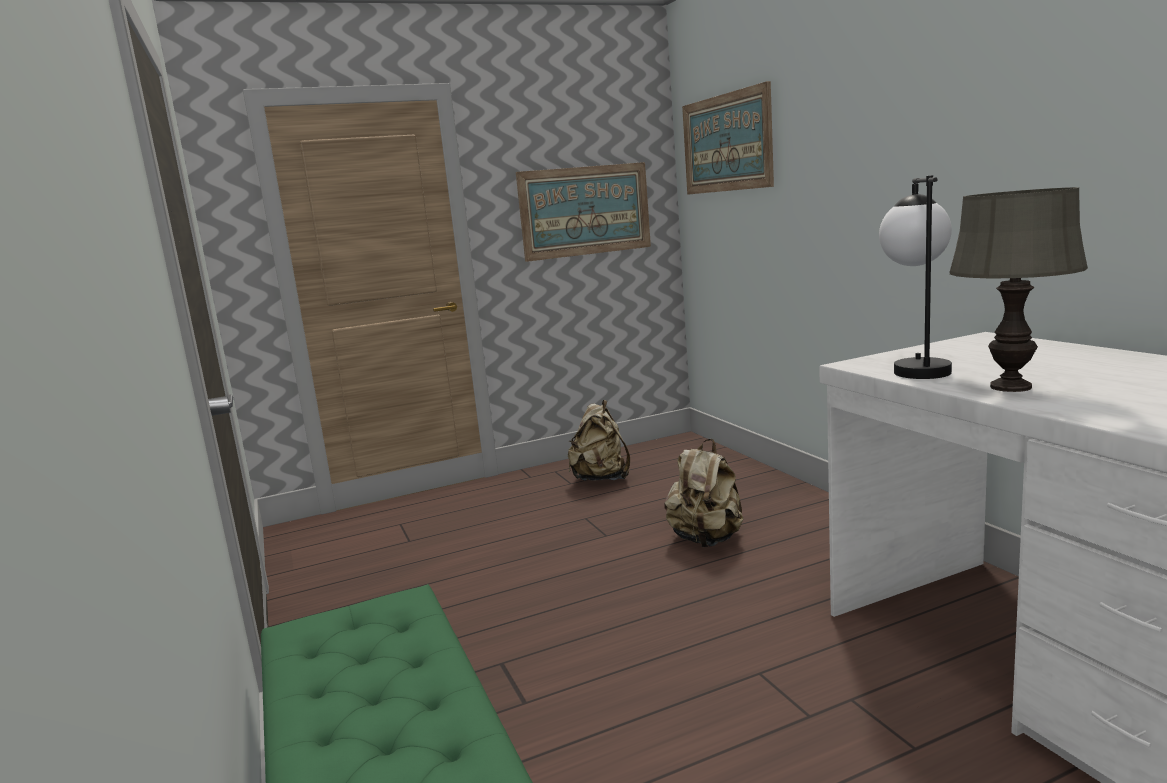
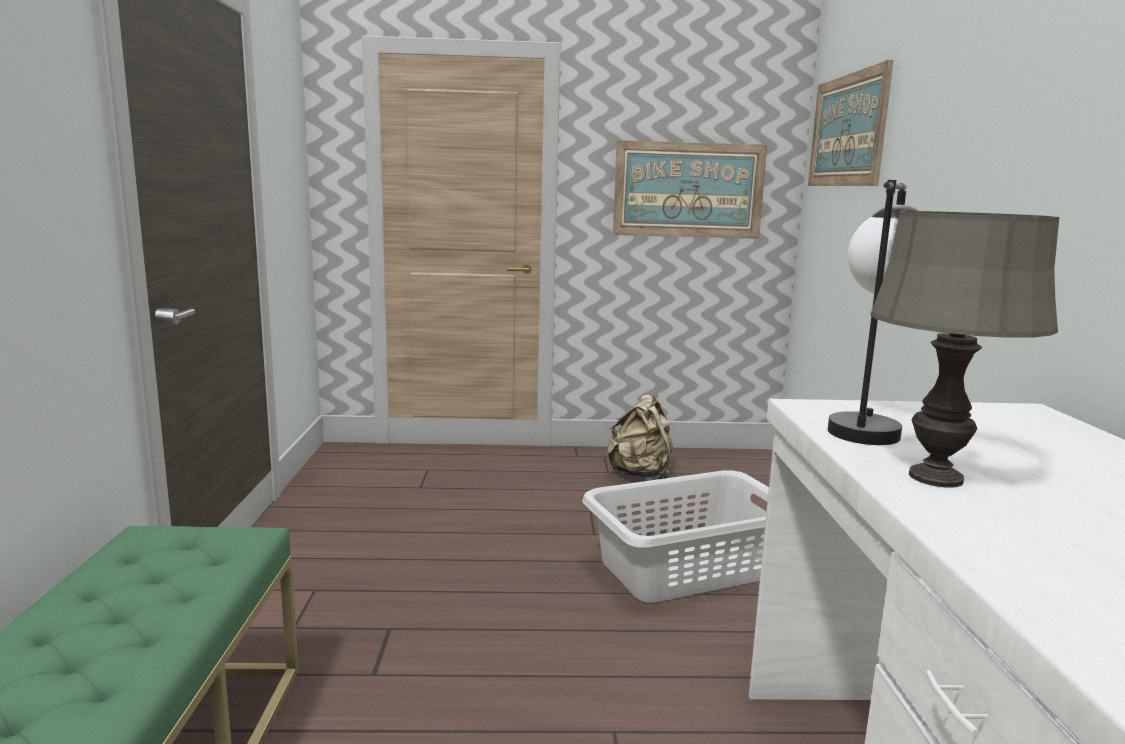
camera: 20 degrees right, 0 degrees up
beige backpack [664,439,743,547] -> grey laundry basket [582,470,769,603]

